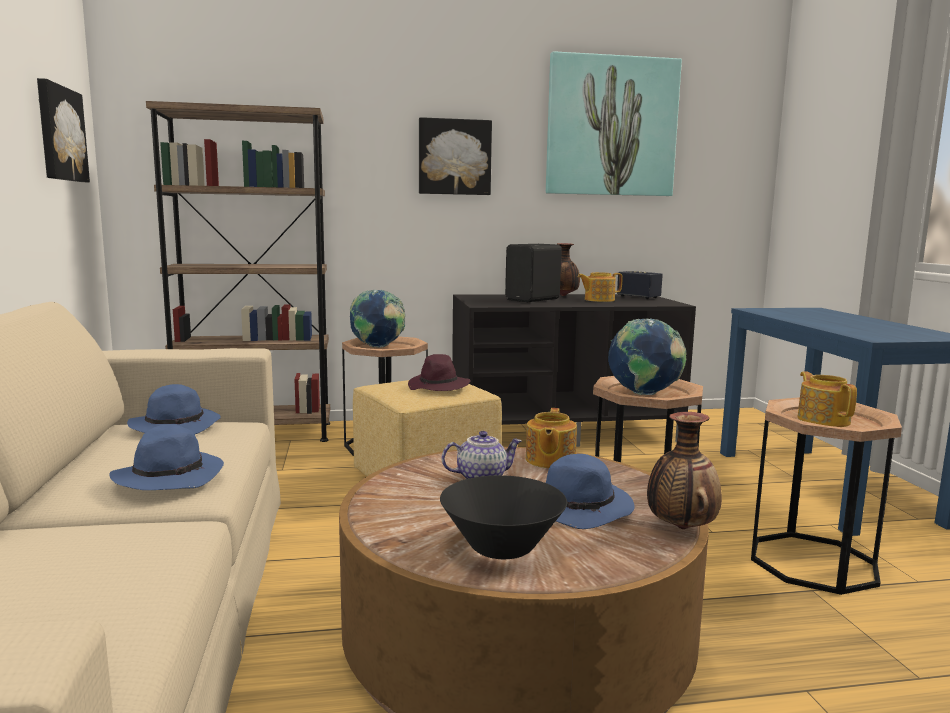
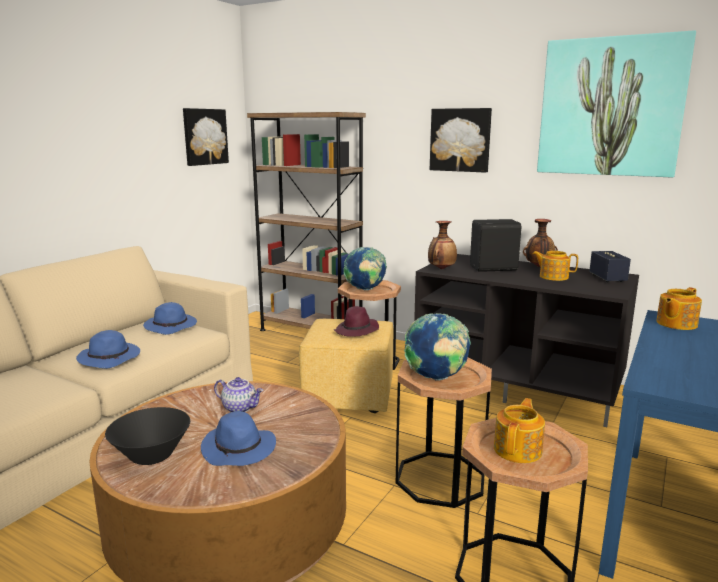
camera: 40 degrees right, 5 degrees up
teapot [526,408,577,468] -> teapot moved to [656,287,702,330]
vase [647,412,722,529] -> vase moved to [428,221,457,269]

